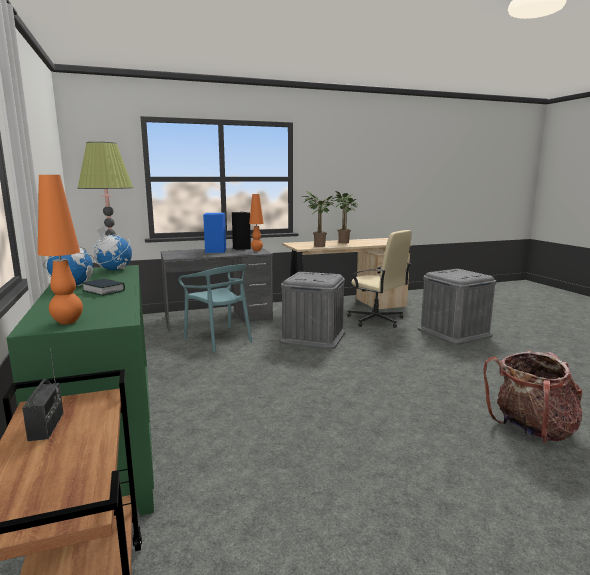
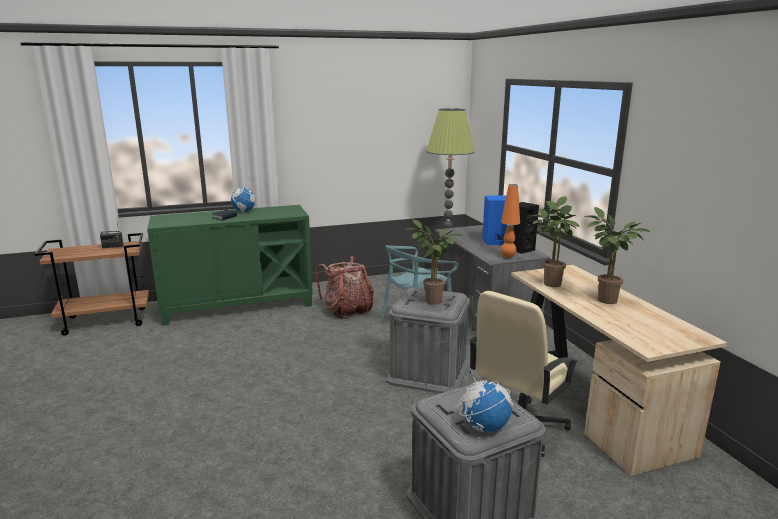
camera: 90 degrees right, 5 degrees up
orange table lamp [38,175,83,325] -> none
globe [93,225,132,271] -> globe moved to [459,368,513,433]
backpack [484,351,582,444] -> backpack moved to [316,256,374,319]
none -> potted plant [405,220,462,305]

